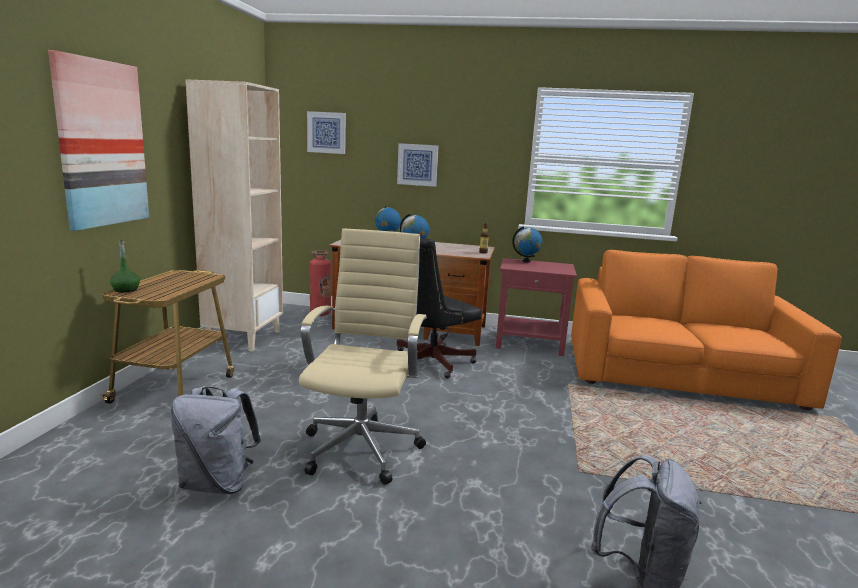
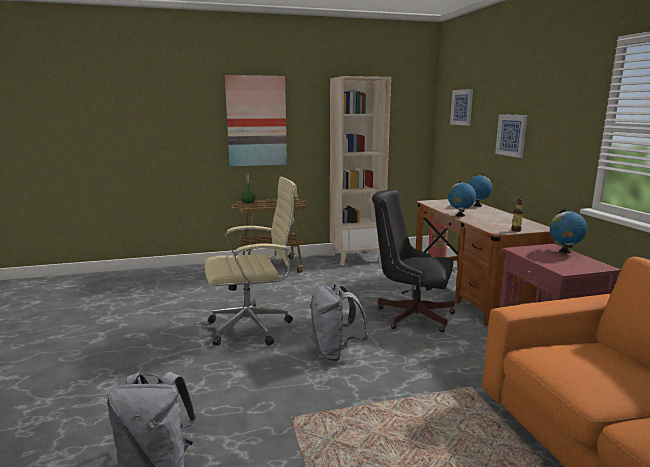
camera: 65 degrees right, 0 degrees up
grey backpack [171,386,261,494] -> grey backpack moved to [310,285,368,361]

